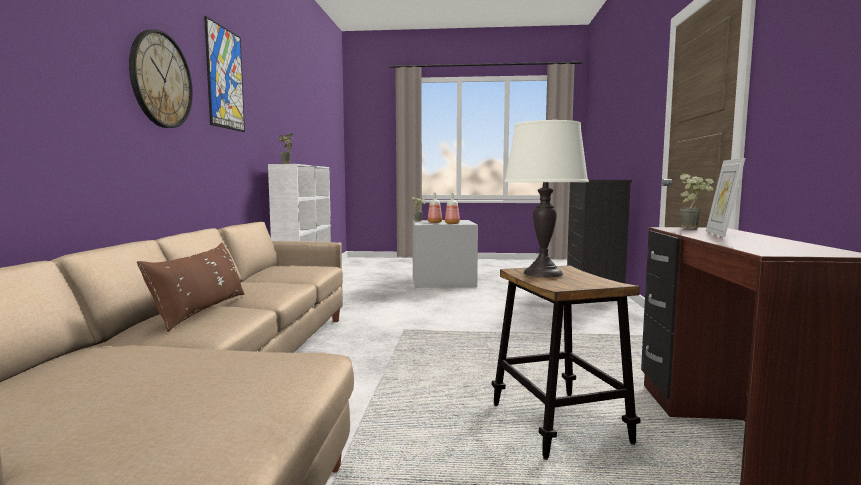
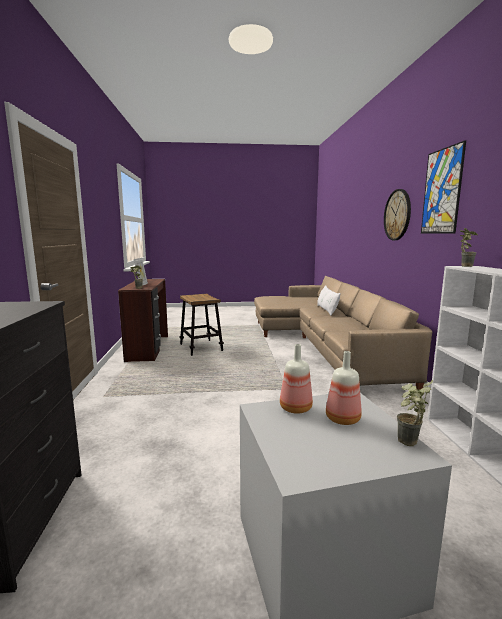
camera: 170 degrees right, 5 degrees up
brown pillow [137,243,244,332] -> white pillow [317,285,341,315]
white table lamp [504,120,589,277] -> none

